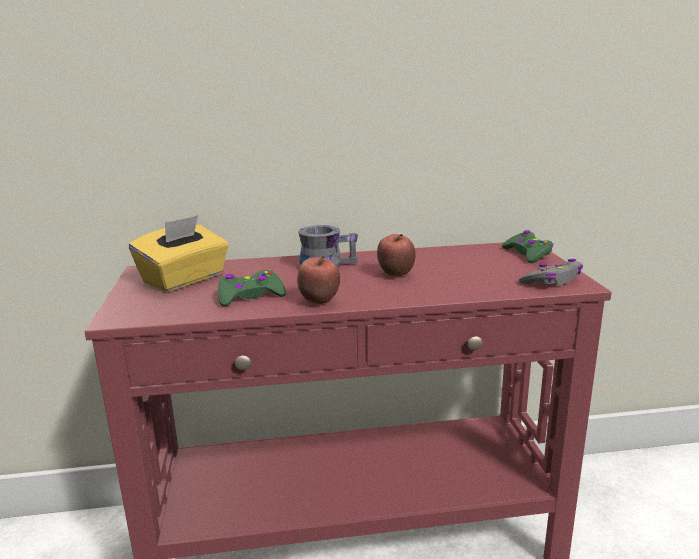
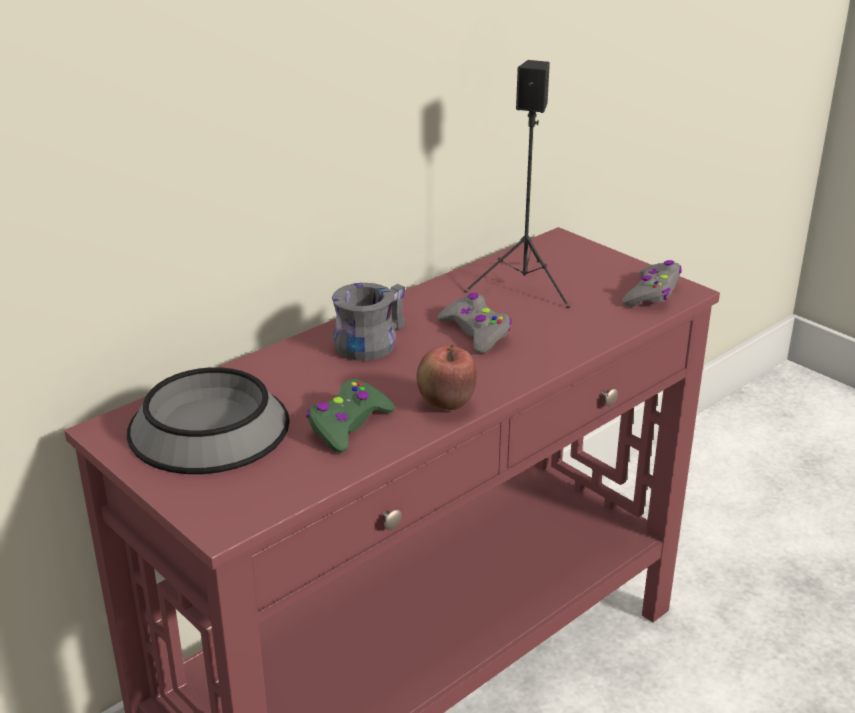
camera: 35 degrees left, 10 degrees up
yellow tissue box [129,215,229,292] -> bowl [127,367,290,474]
apple [377,234,416,277] -> grey game controller [437,293,512,353]
green game controller [502,230,553,263] -> none
none -> black speaker [464,60,570,308]

